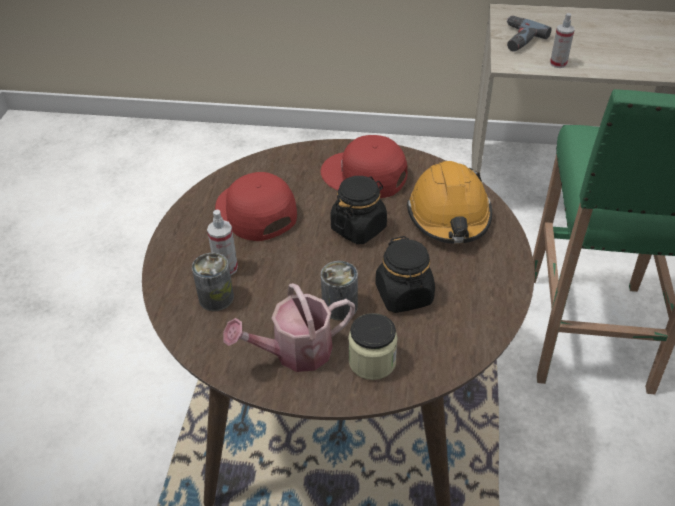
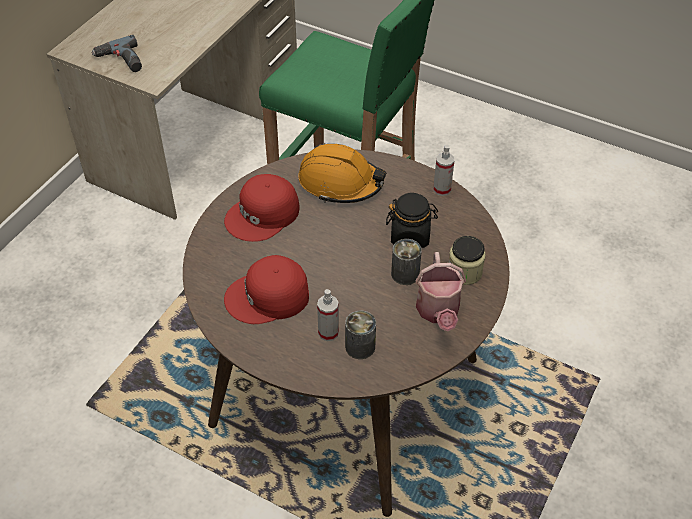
camera: 70 degrees left, 5 degrees up
black jar [330,176,387,244] -> none
spray bottle [550,13,575,68] -> spray bottle moved to [433,145,455,196]

